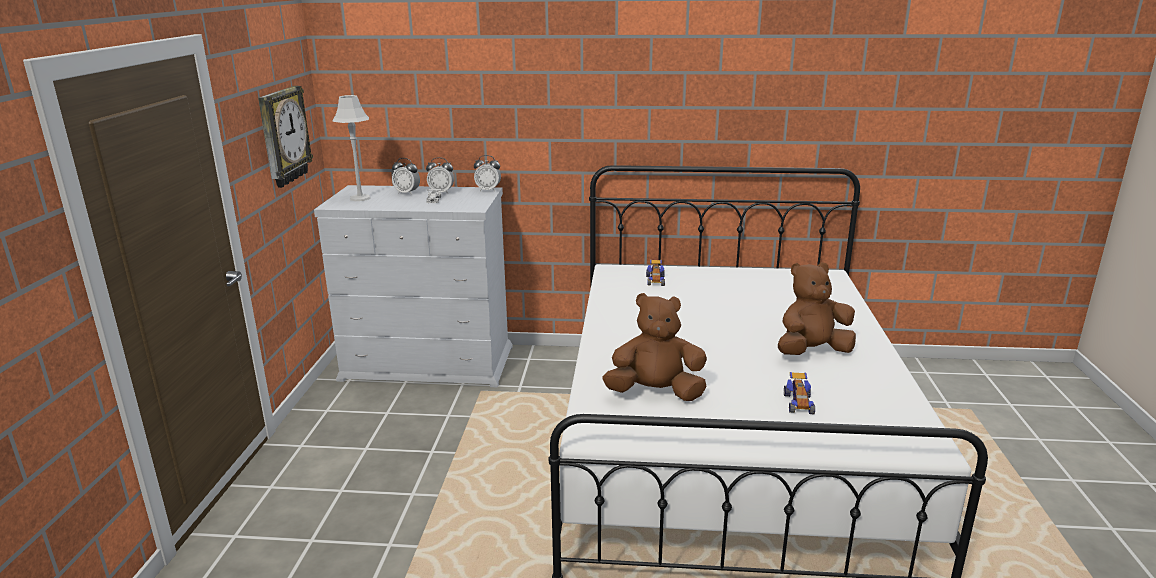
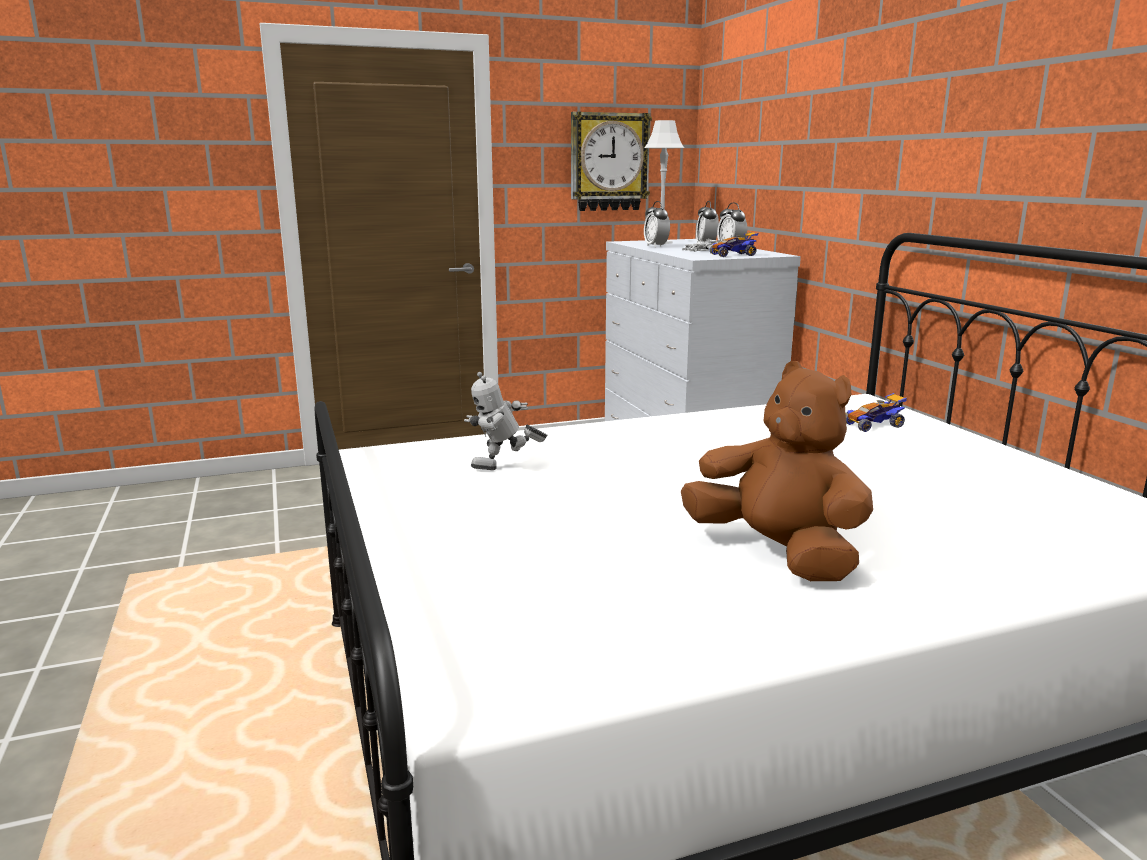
camera: 65 degrees right, 5 degrees down
alarm clock [474,155,501,192] -> alarm clock moved to [644,201,670,248]
brown plush toy [602,293,707,401] -> toy robot [464,372,548,470]
toy car [784,372,815,414] -> toy car moved to [710,232,759,257]

